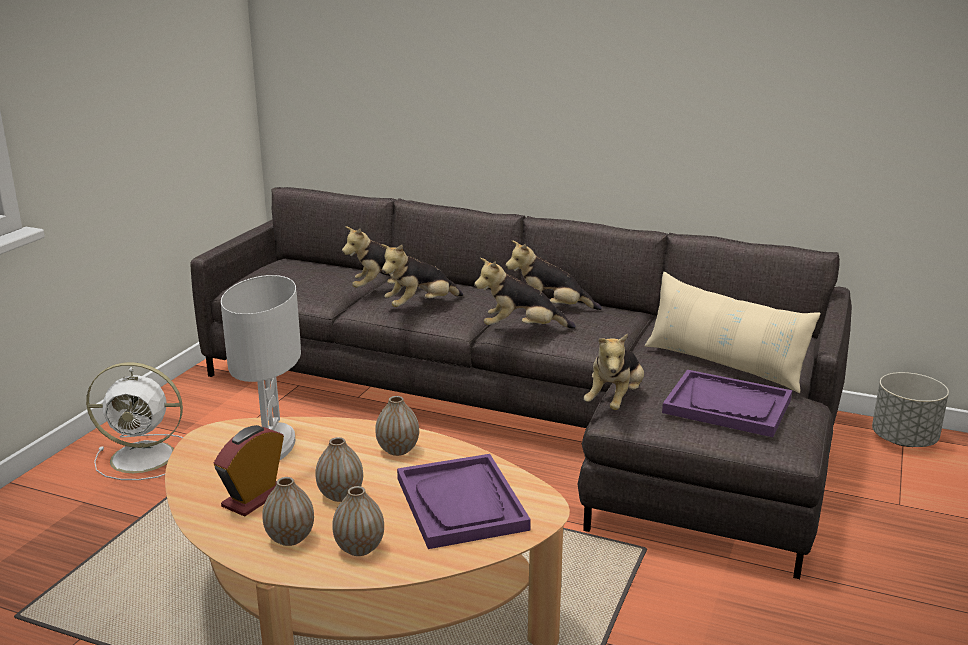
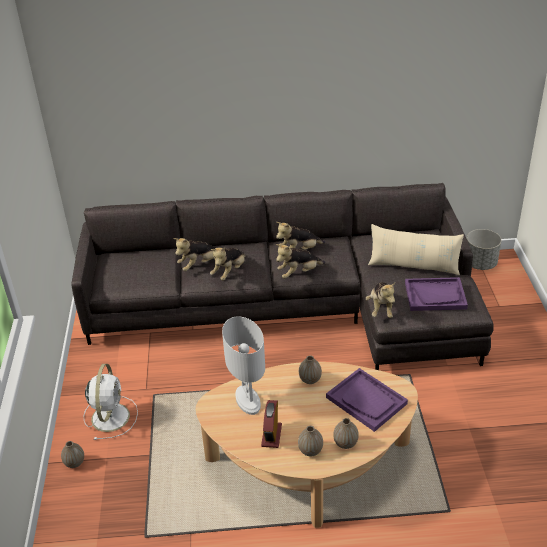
camera: 25 degrees left, 15 degrees up
white fan [86,362,183,480] -> white fan turned 60 degrees counterclockwise [84,364,138,440]
vase [315,437,363,502] -> vase moved to [61,441,84,468]

